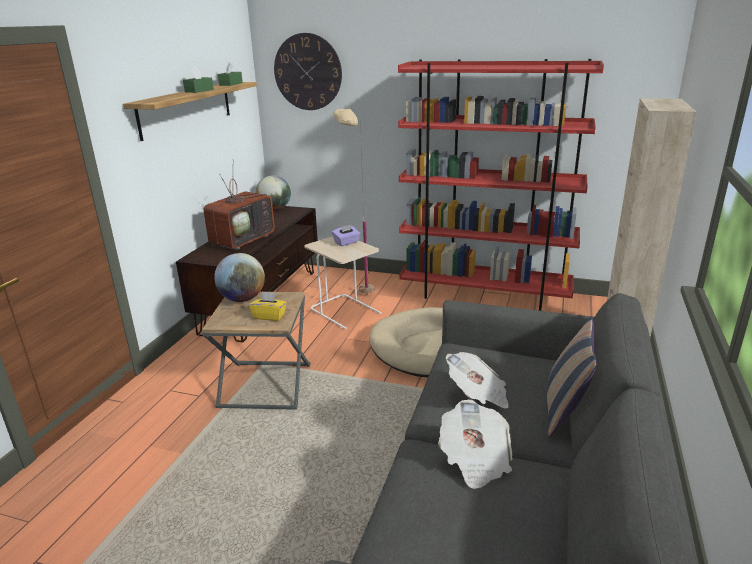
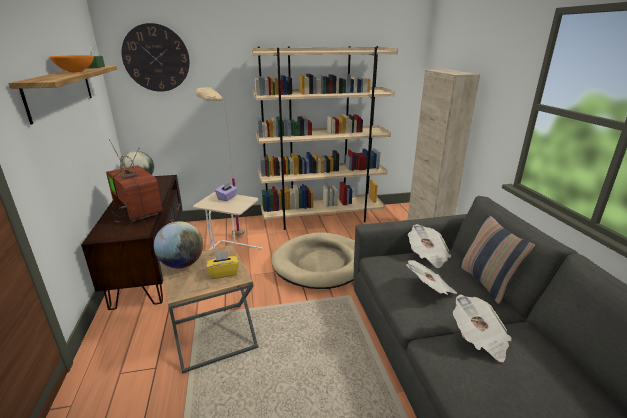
camera: 30 degrees left, 0 degrees up
green tissue box [183,67,214,93] -> orange bowl [49,55,94,73]
television [204,159,275,250] -> television turned 45 degrees counterclockwise [106,139,163,224]
red bookcase [398,59,604,311] -> beige bookcase [250,46,398,230]
none -> newspaper [408,224,451,268]

